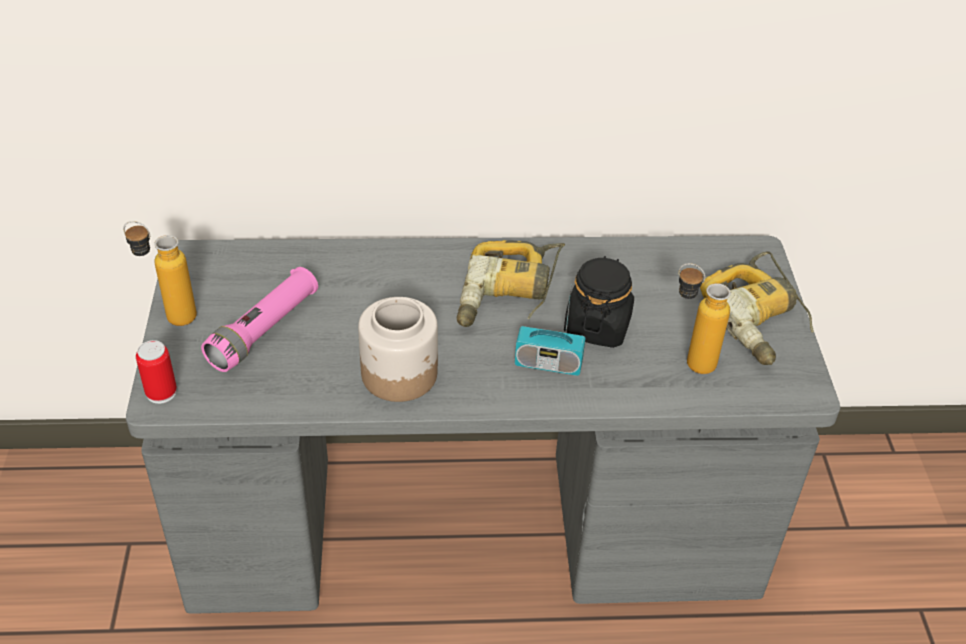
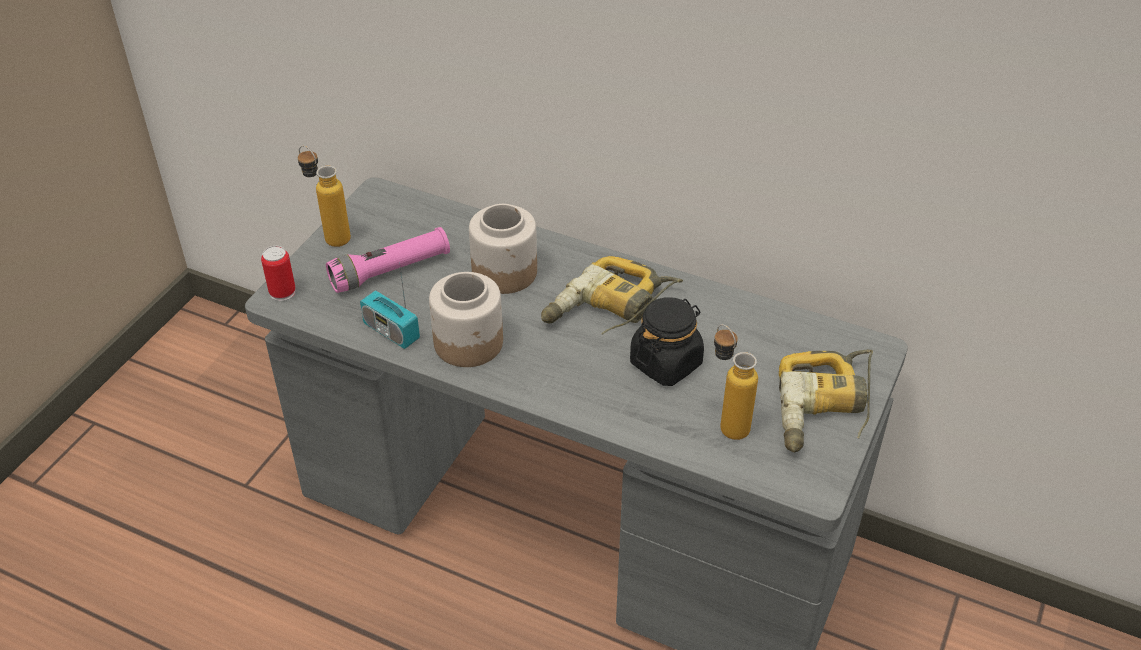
camera: 30 degrees right, 0 degrees up
radio [515,290,585,376] -> radio moved to [360,268,420,349]
none -> jar [469,204,537,294]

